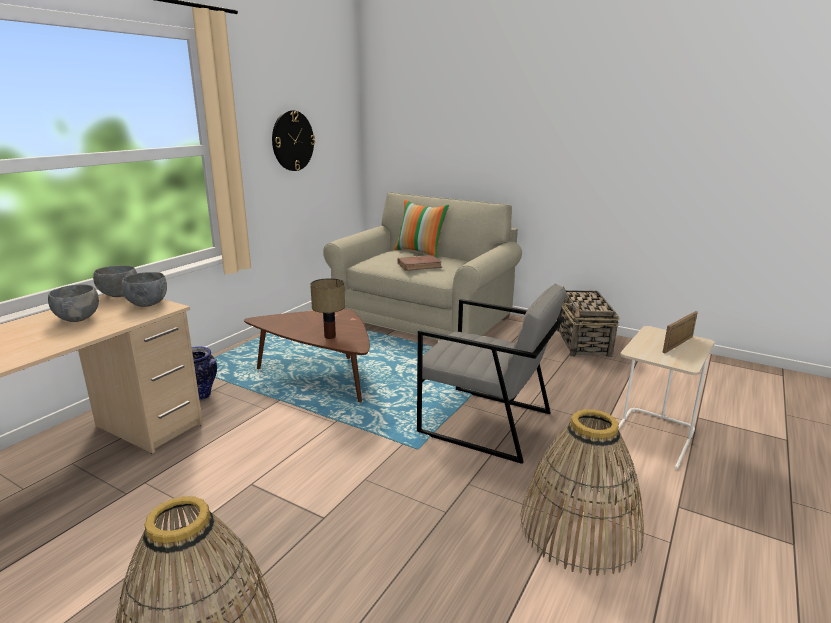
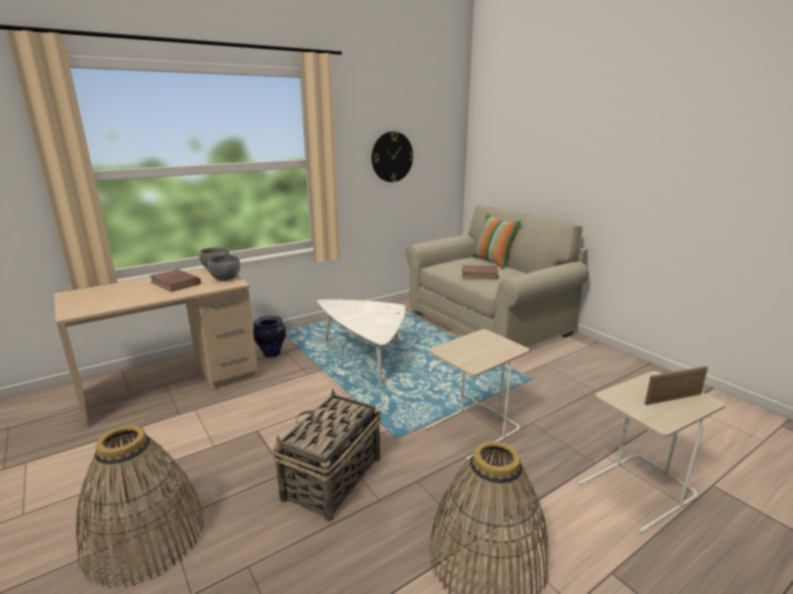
camera: 25 degrees right, 0 degrees up
grey bowl [48,284,99,322] -> brown book [150,269,201,292]
brown coffee table [244,309,370,402] -> white coffee table [317,299,405,386]
table lamp [310,278,345,339] -> none
grey armchair [417,284,566,464] -> beige side table [425,329,530,460]
basket [556,286,620,357] -> basket moved to [273,389,382,521]

